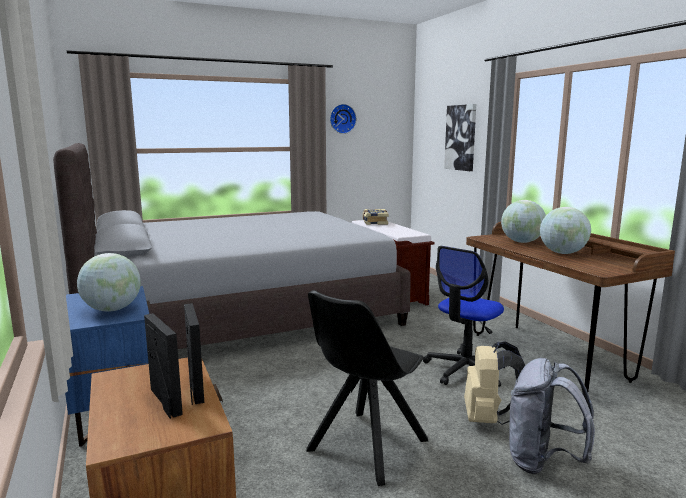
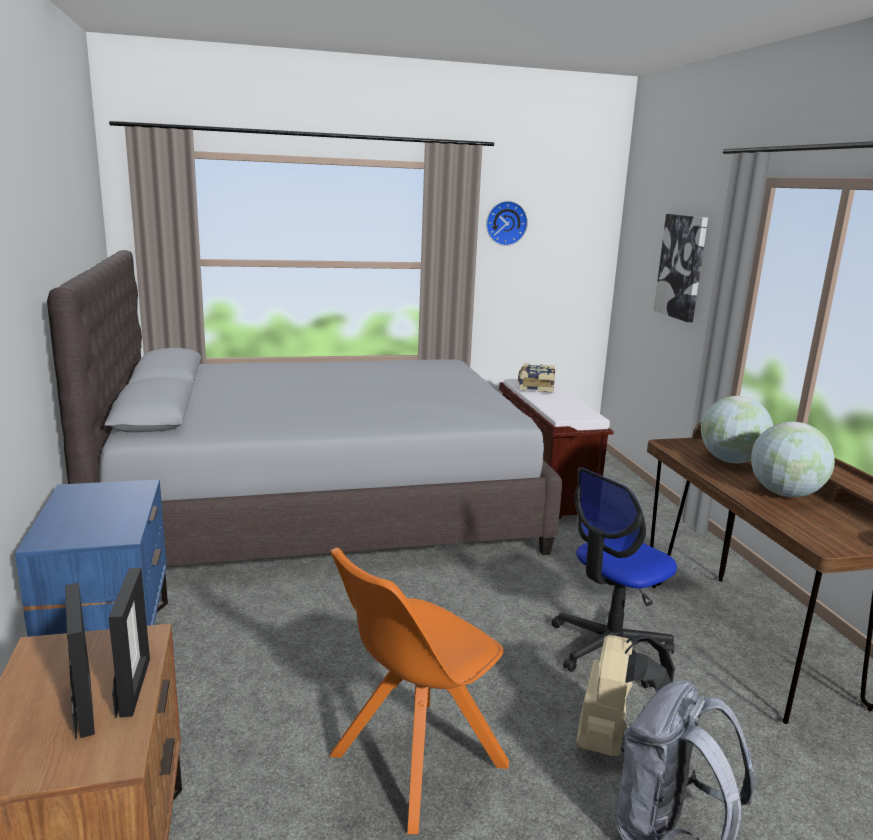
camera: 10 degrees right, 5 degrees up
globe [77,253,141,312] -> none
black chair [306,290,428,486] -> orange chair [329,548,509,834]

